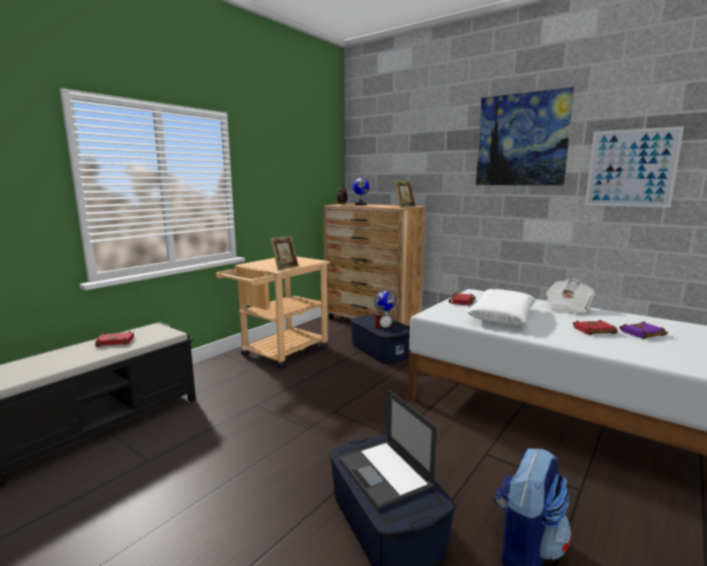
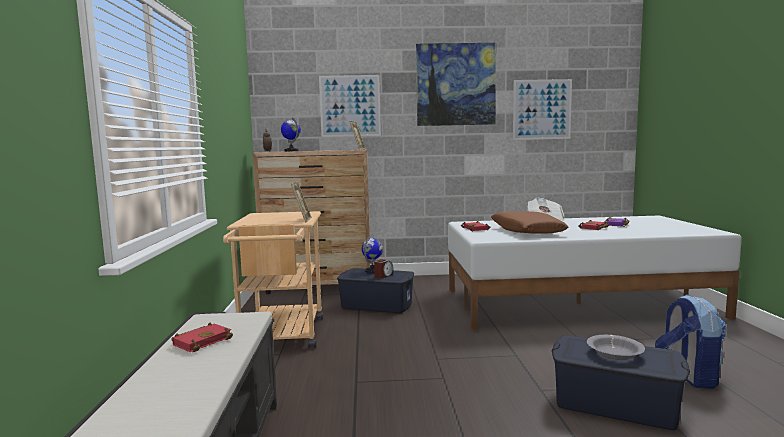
camera: 40 degrees left, 5 degrees down
laptop [338,390,437,510] -> grey bowl [587,335,645,360]
white pillow [467,289,536,325] -> brown pillow [491,211,568,234]
none -> picture [319,75,381,137]

